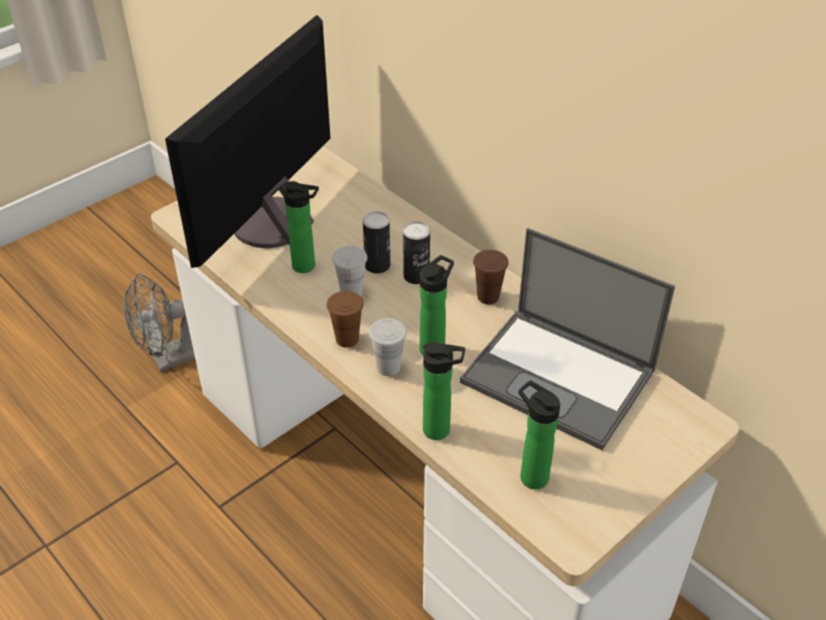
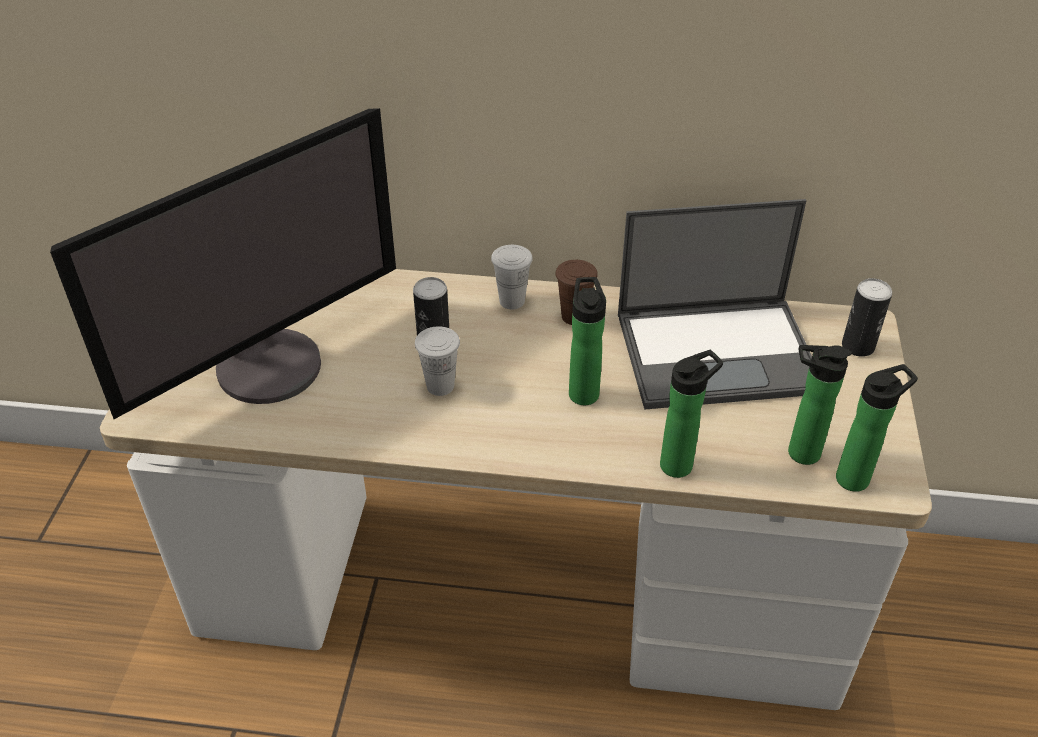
camera: 40 degrees left, 0 degrees up
grey fan [124,273,195,372] -> none
monitor [165,15,331,268] -> monitor turned 120 degrees counterclockwise [50,108,396,419]
bottle [283,181,319,273] -> bottle moved to [836,364,918,492]
brown cup [327,291,364,348] -> none
white cup [369,318,407,376] -> white cup moved to [491,245,533,309]
can [403,222,430,284] -> can moved to [842,278,892,357]

